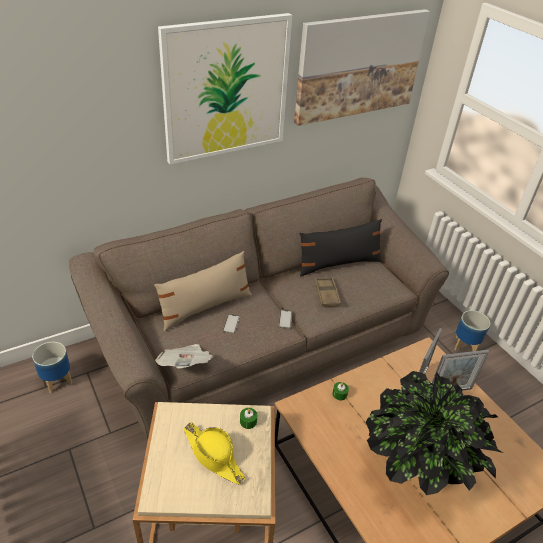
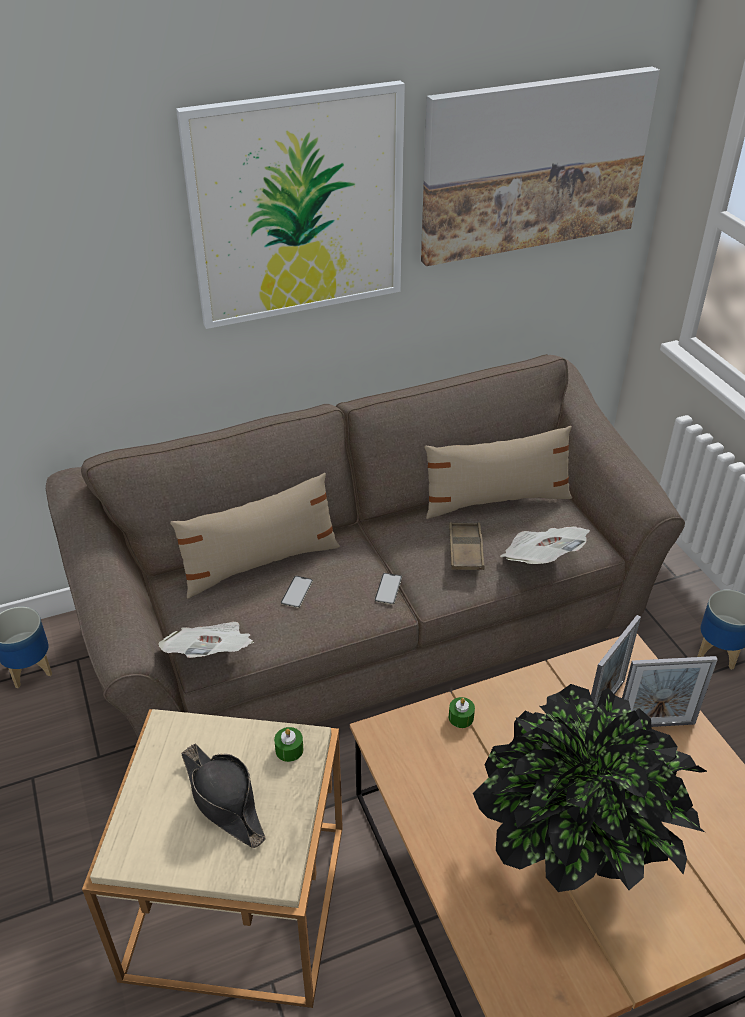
camera: 10 degrees right, 0 degrees up
yellow hat [183,422,245,484] -> black hat [181,744,266,848]
black pillow [300,219,382,276] -> beige pillow [424,426,572,519]
none -> newspaper [500,526,590,564]

